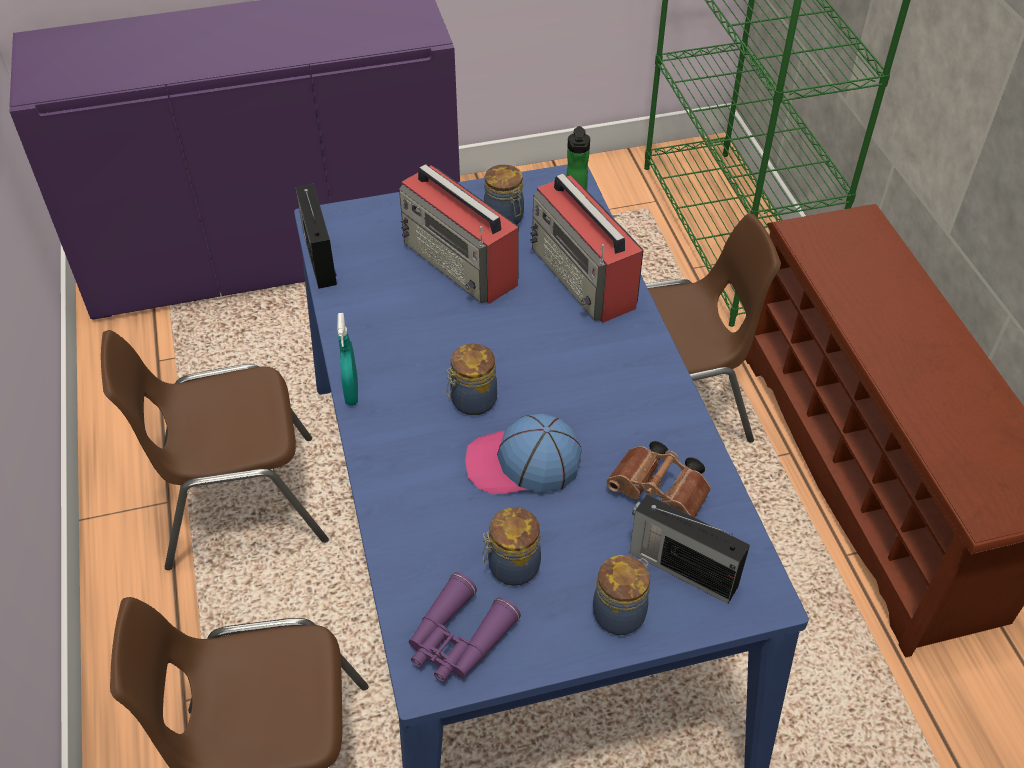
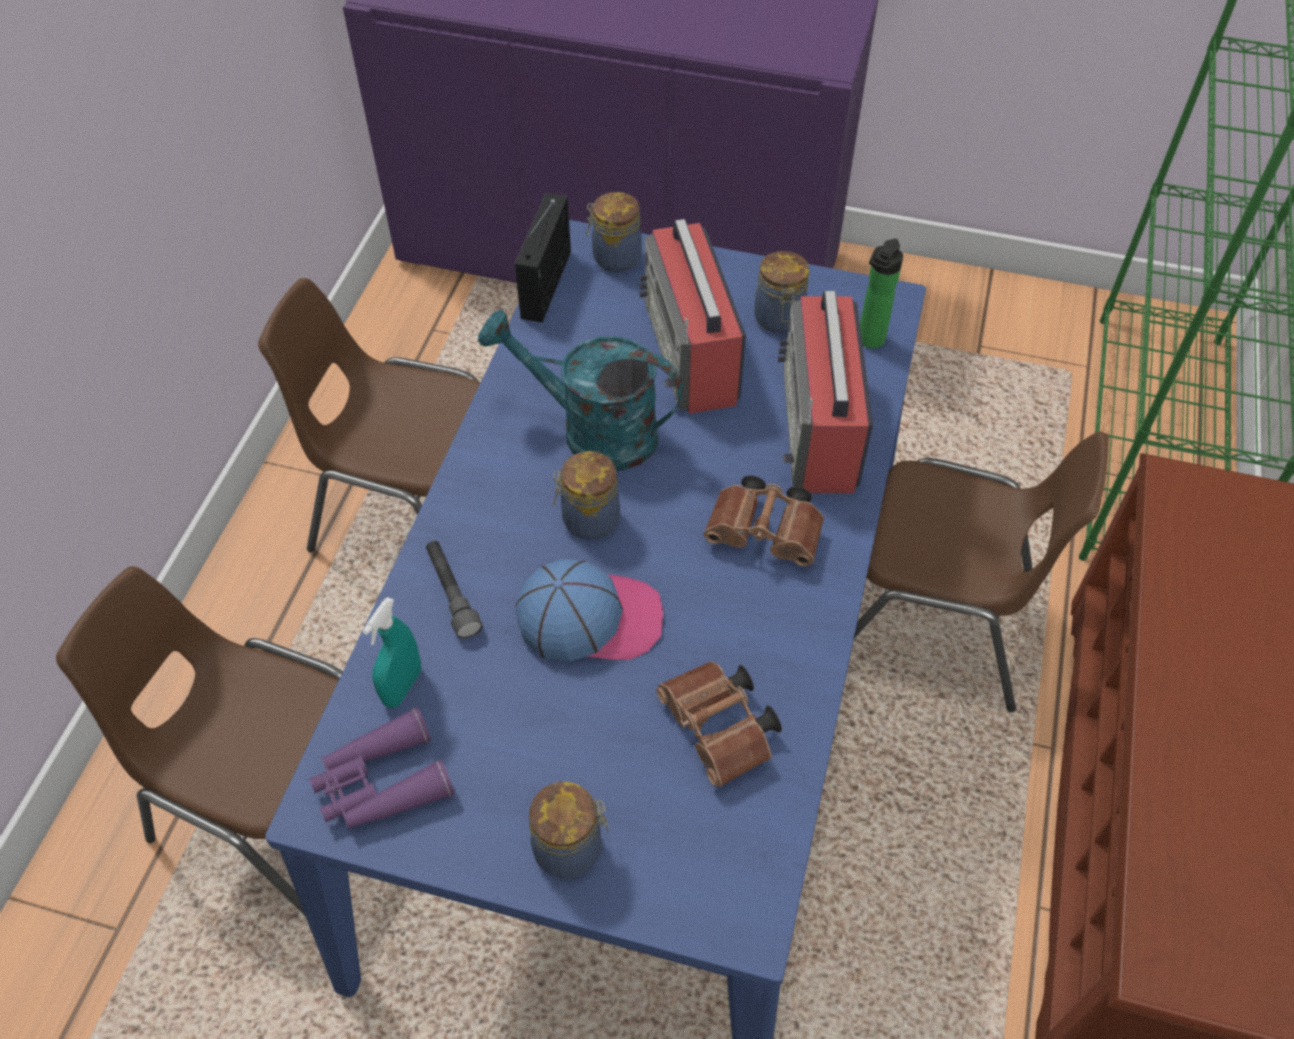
camera: 30 degrees right, 5 degrees up
turquoise spray bottle [337,313,358,406] -> turquoise spray bottle moved to [363,597,421,708]
cap [465,414,582,494] -> cap turned 150 degrees clockwise [515,559,663,662]
jar [482,507,541,586] -> jar moved to [586,192,642,272]
radio [630,494,750,604] -> none
none -> grey flashlight [426,541,483,639]
none -> turquoise watering can [478,310,683,470]
none -> brown binoculars [704,475,824,567]

